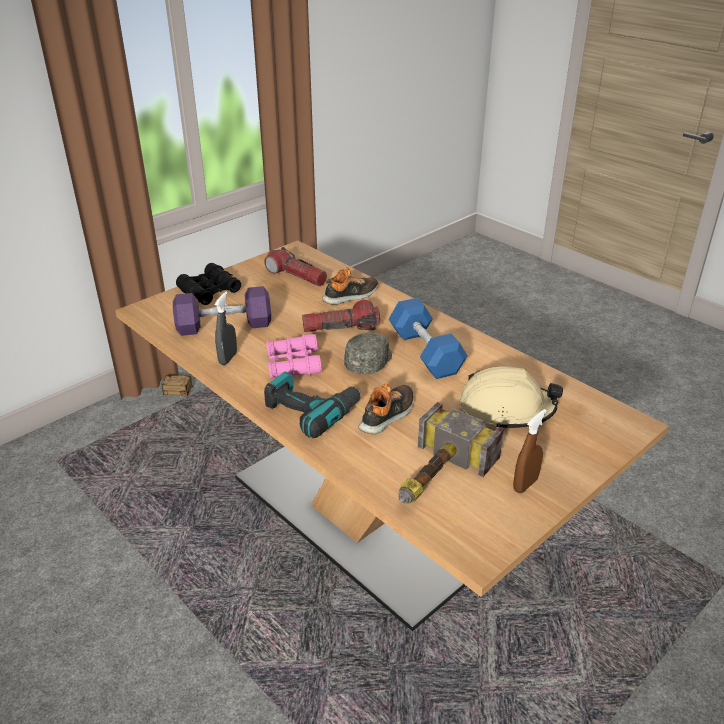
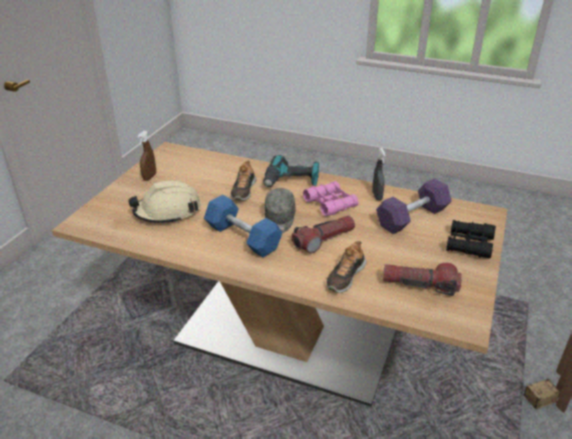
camera: 155 degrees right, 0 degrees up
hammer [398,402,504,504] -> none

